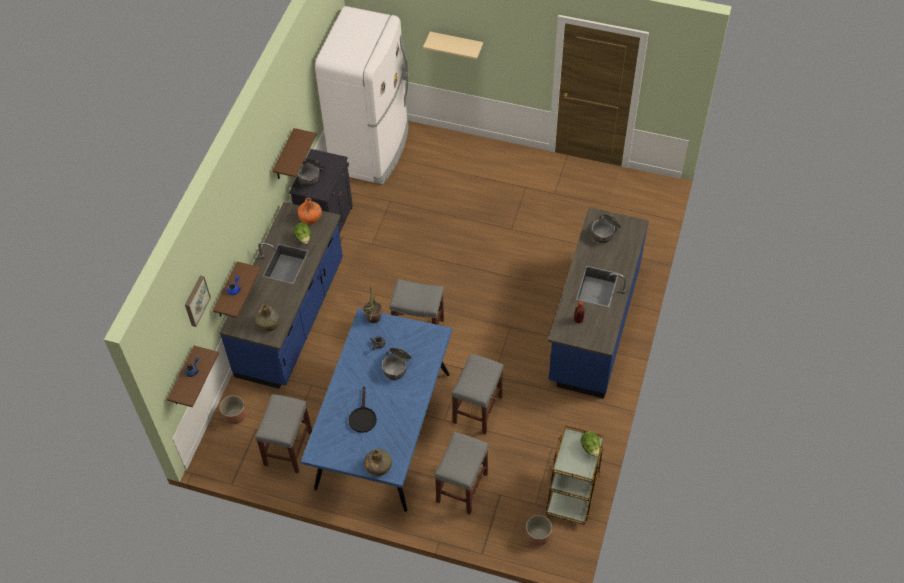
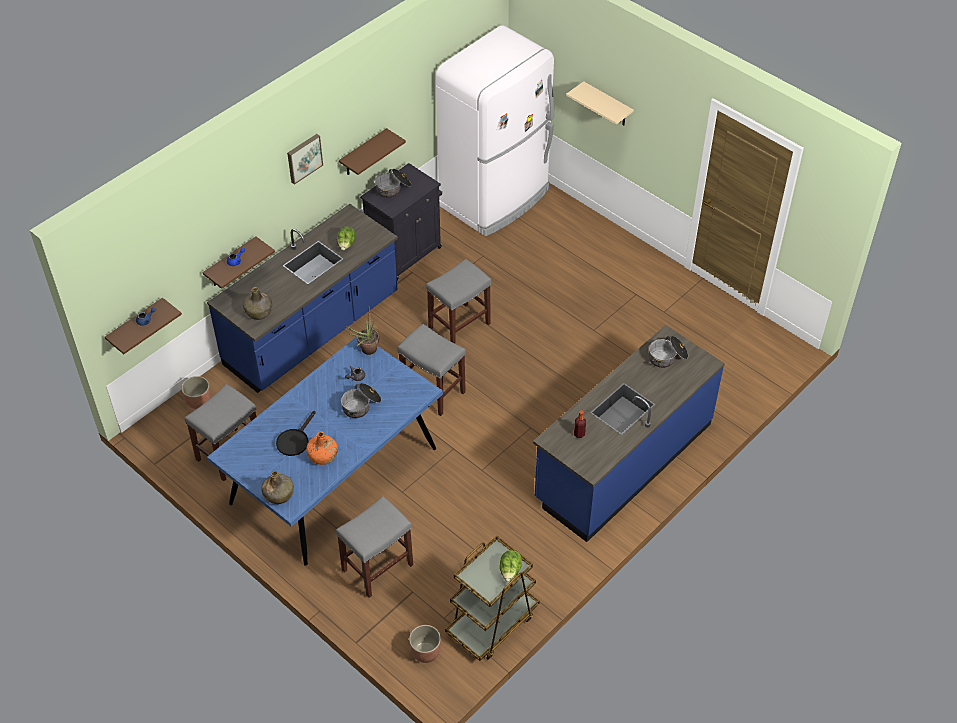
camera: 25 degrees right, 5 degrees down
picture [185,275,211,327] -> picture moved to [287,134,323,185]
orange bottle [298,198,322,224] -> orange bottle moved to [306,431,338,465]
grey stool [452,354,504,434] -> grey stool moved to [426,259,491,344]

